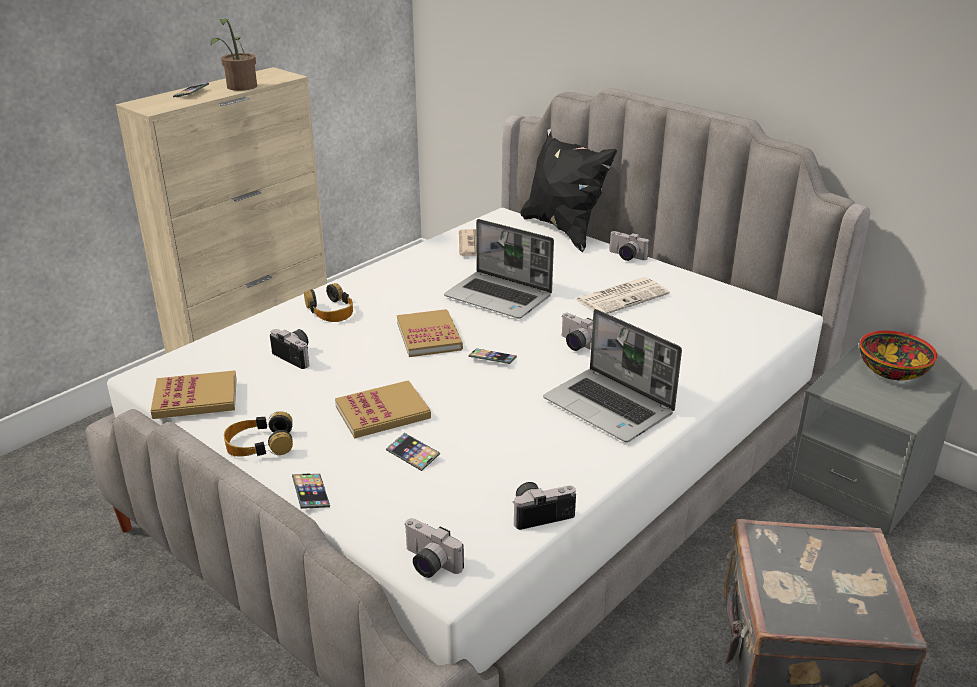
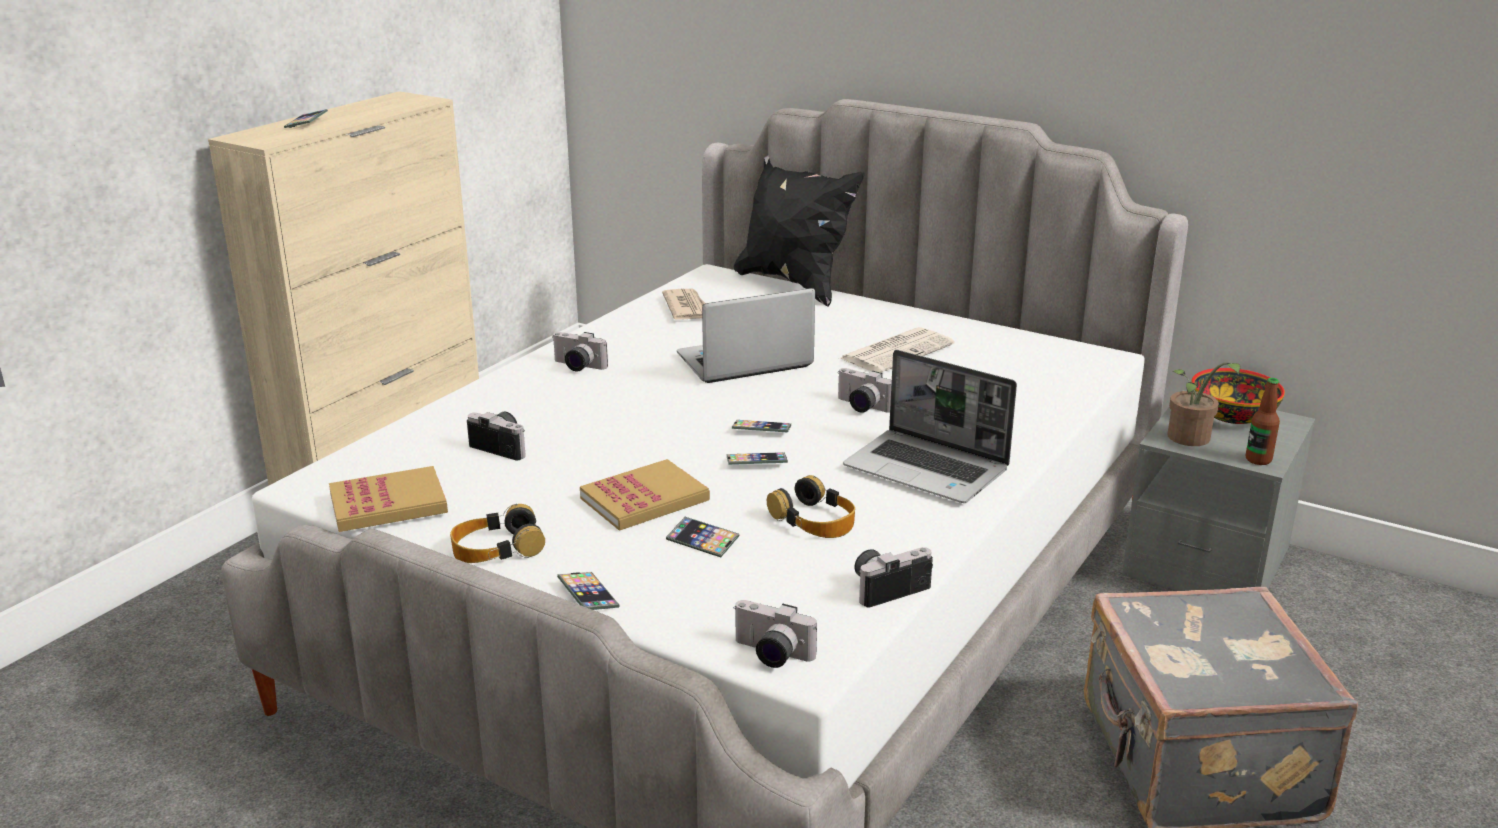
camera: 10 degrees left, 5 degrees down
potted plant [211,18,257,91] -> potted plant moved to [1168,363,1241,446]
headphones [304,283,353,322] -> headphones moved to [767,475,855,538]
book [397,309,463,357] -> none
laptop [444,219,554,319] -> laptop turned 135 degrees clockwise [677,288,815,383]
camera [609,231,649,261] -> camera moved to [553,332,608,371]
none -> phone [727,452,788,465]
none -> bottle [1246,378,1280,465]

